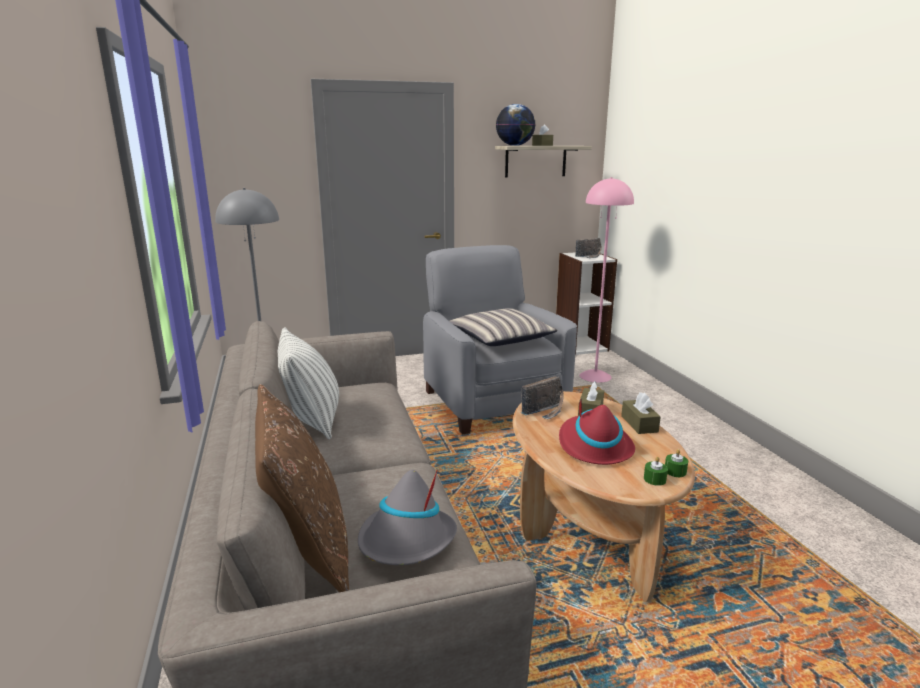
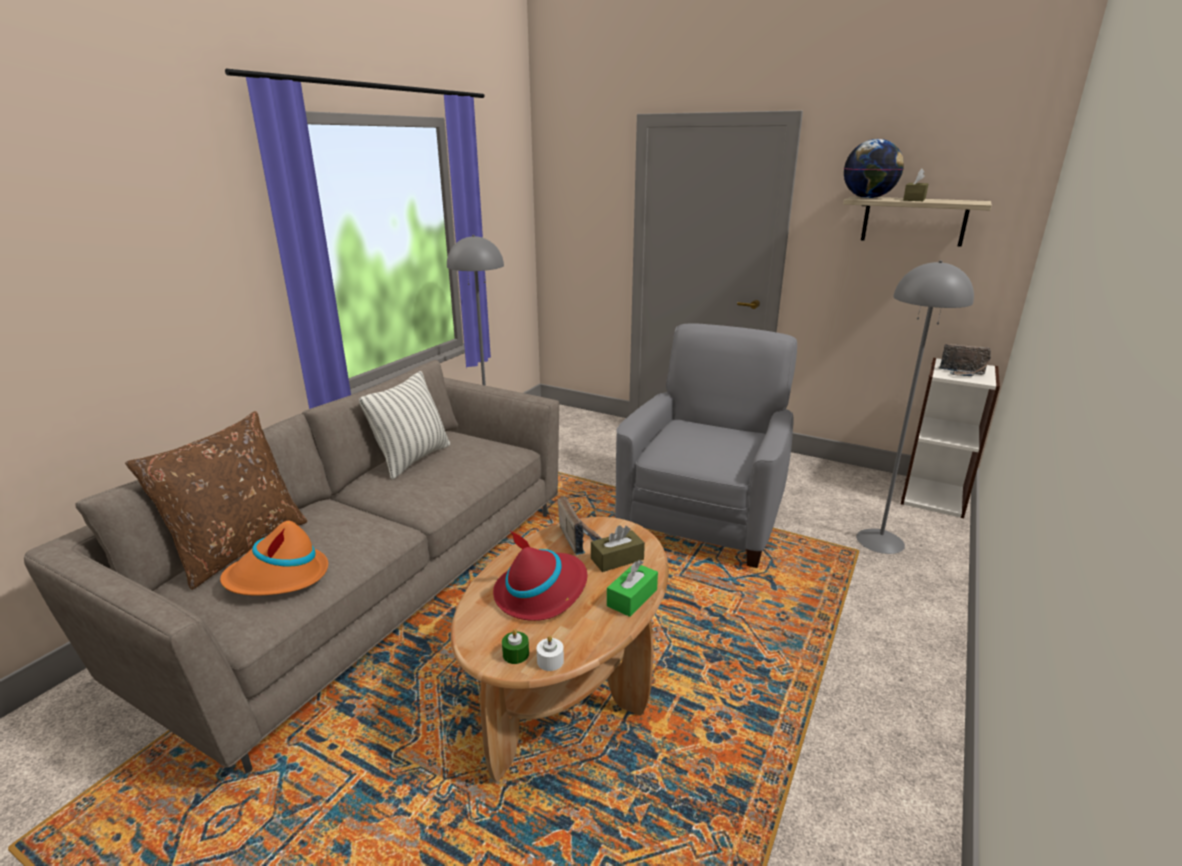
camera: 45 degrees right, 5 degrees up
grey hat [358,469,457,565] -> orange hat [220,521,328,596]
pillow [450,308,558,346] -> none
radio [521,376,563,419] -> radio turned 120 degrees counterclockwise [558,496,602,555]
pink floor lamp [579,177,634,383] -> grey floor lamp [856,260,974,554]
brown tissue box [621,392,661,434] -> green tissue box [607,560,658,617]
green candle [665,449,688,477] -> white candle [537,636,564,671]

